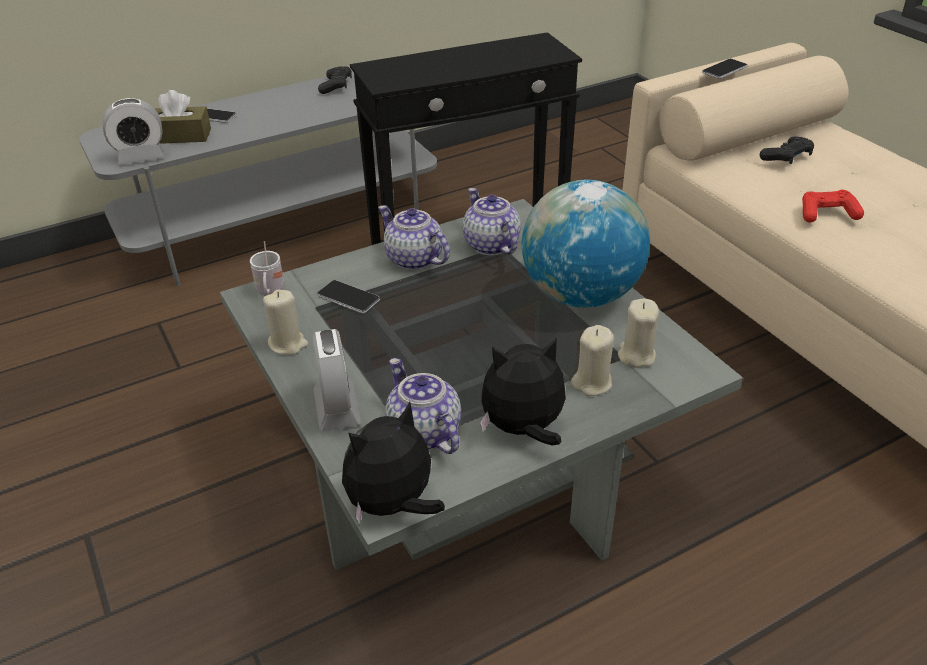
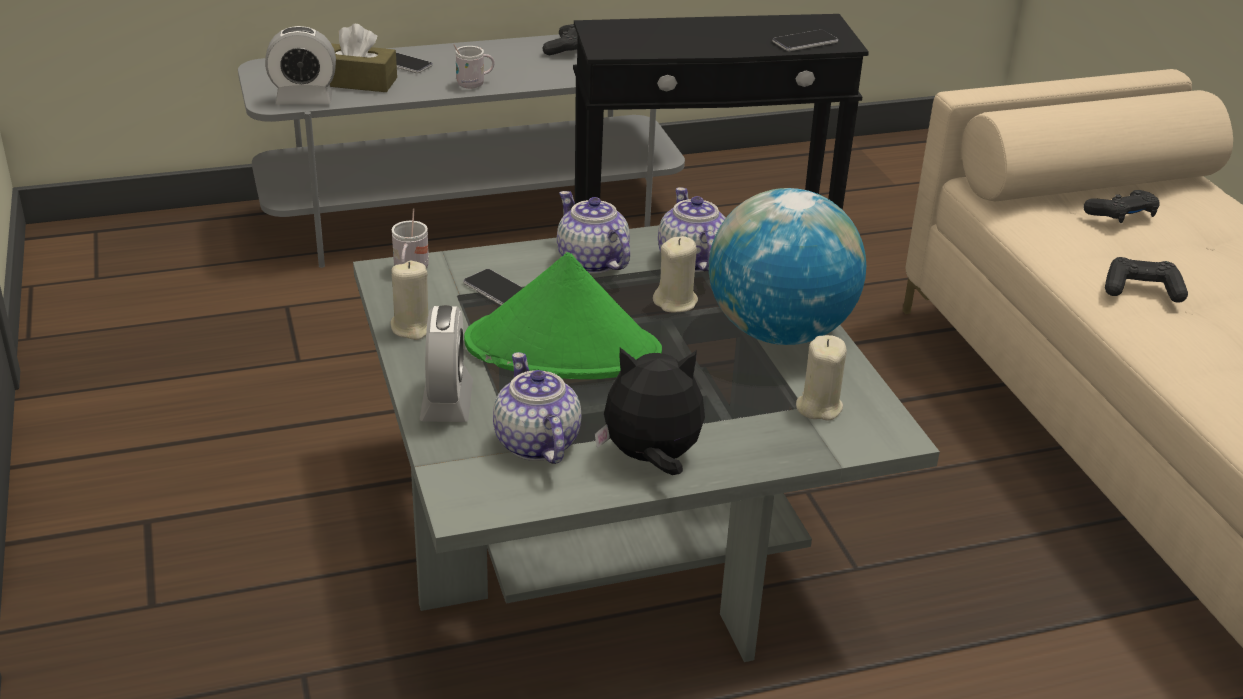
camera: 10 degrees right, 5 degrees down
plush toy [342,402,445,526] -> none
beige candle [571,325,614,396] -> beige candle moved to [653,236,698,312]
phone [702,59,748,79] -> phone moved to [772,30,838,51]
red game controller [802,190,864,223] -> black game controller [1105,257,1188,303]
none -> white mug [454,44,495,88]
none -> green hat [464,252,662,379]

